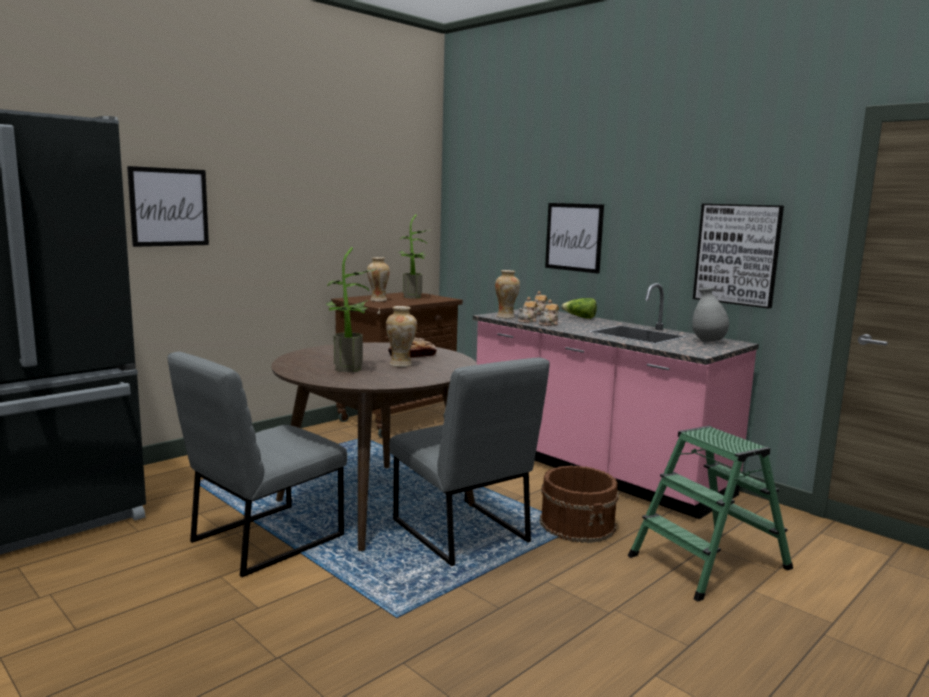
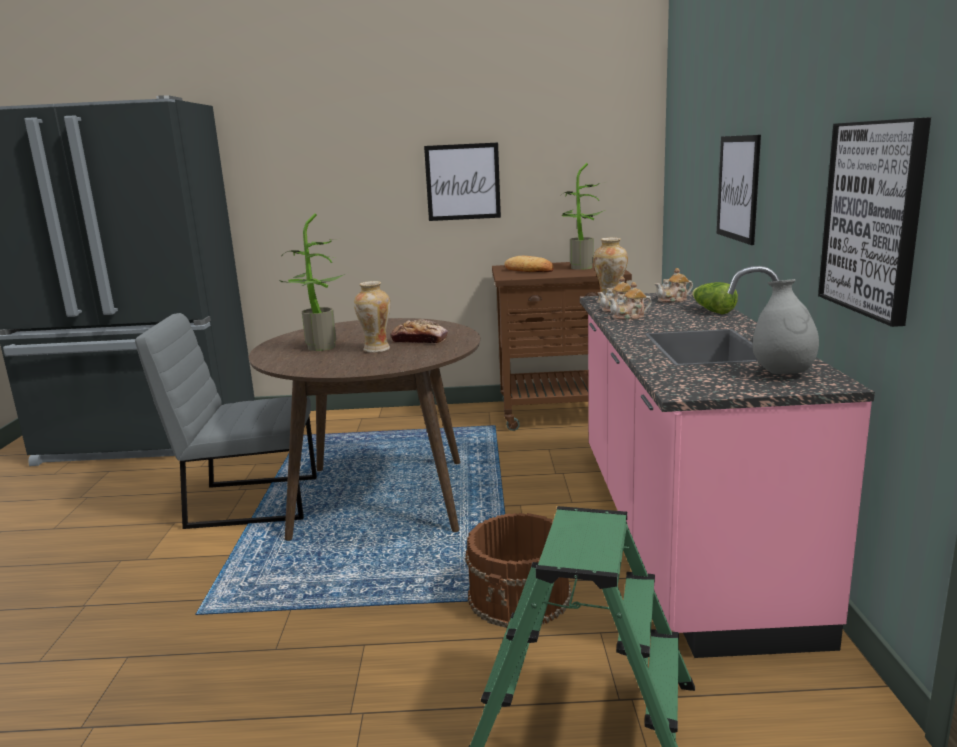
camera: 45 degrees right, 5 degrees up
picture [127,166,209,247] -> picture moved to [424,143,501,221]
vase [367,257,390,302] -> bread [504,256,554,272]
grey chair [389,358,550,566] -> none

